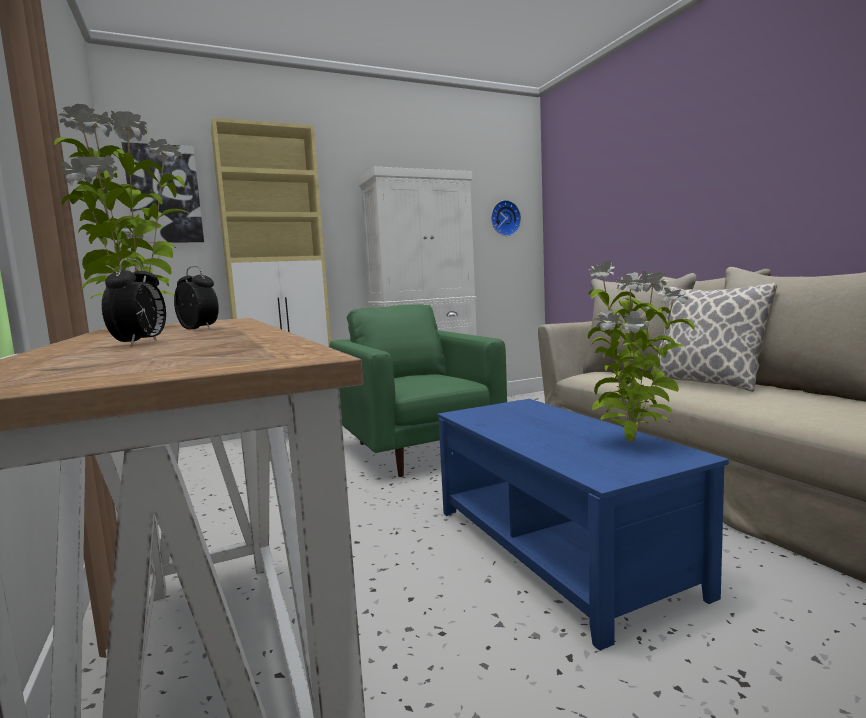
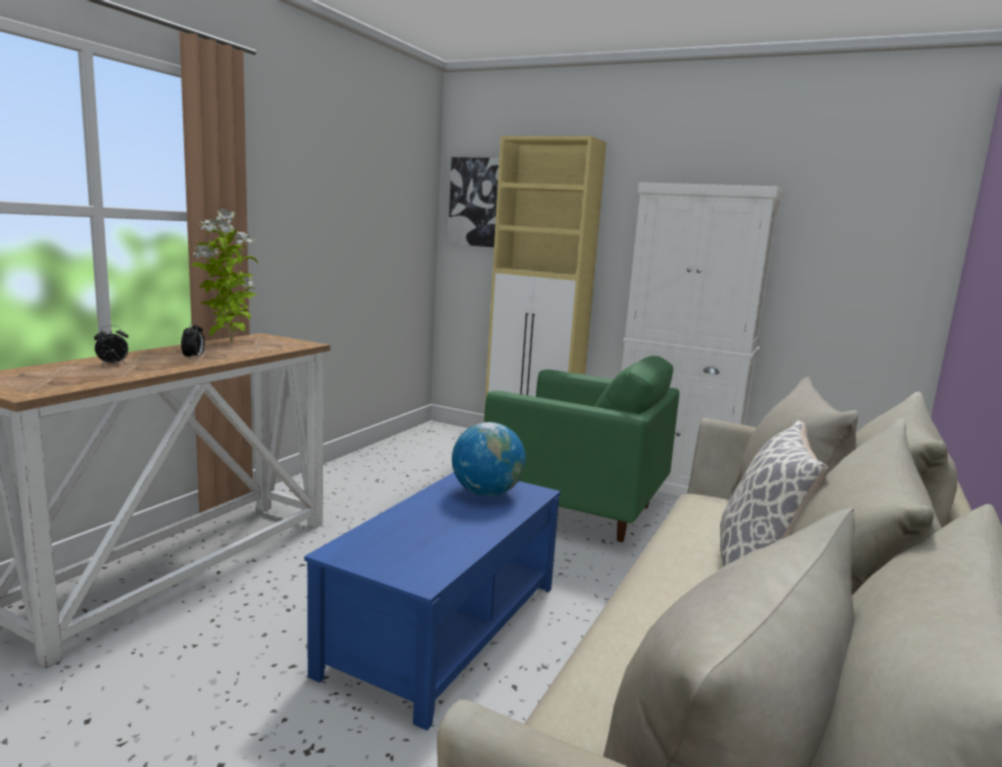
camera: 50 degrees right, 5 degrees up
green armchair [329,304,507,477] -> green armchair turned 90 degrees clockwise [484,356,679,542]
wall clock [491,200,521,236] -> none
potted plant [588,261,695,443] -> none
none -> globe [452,422,526,496]

